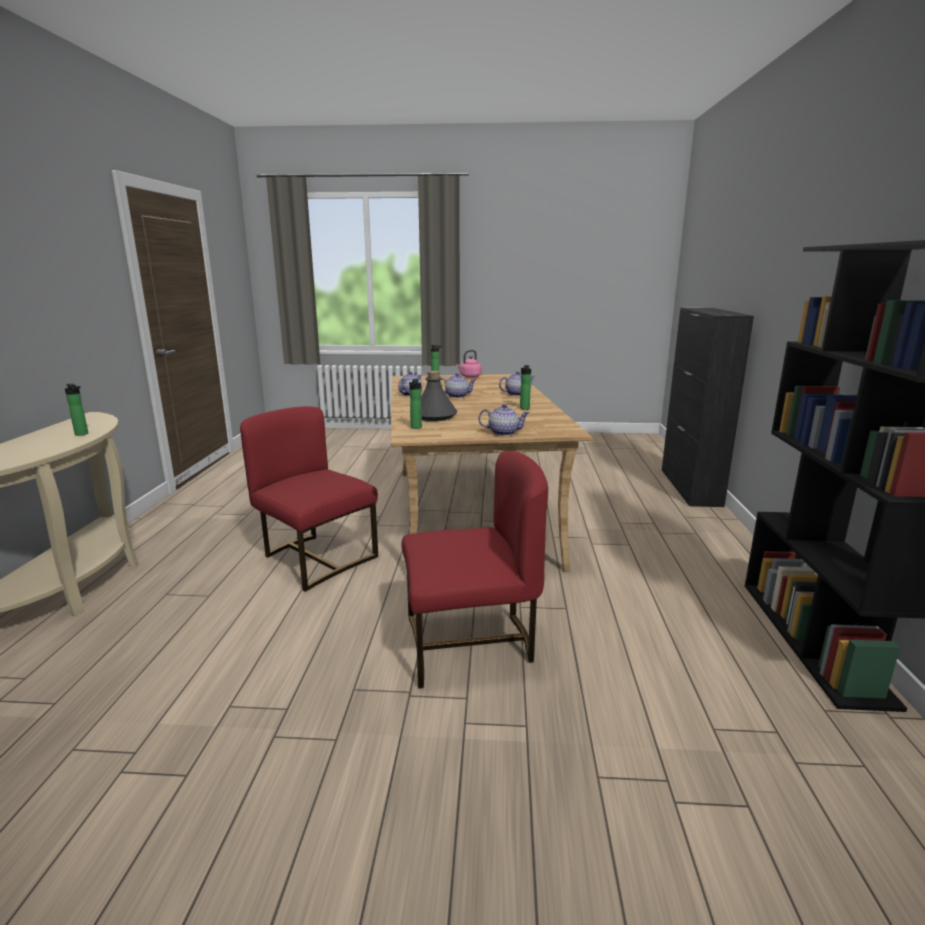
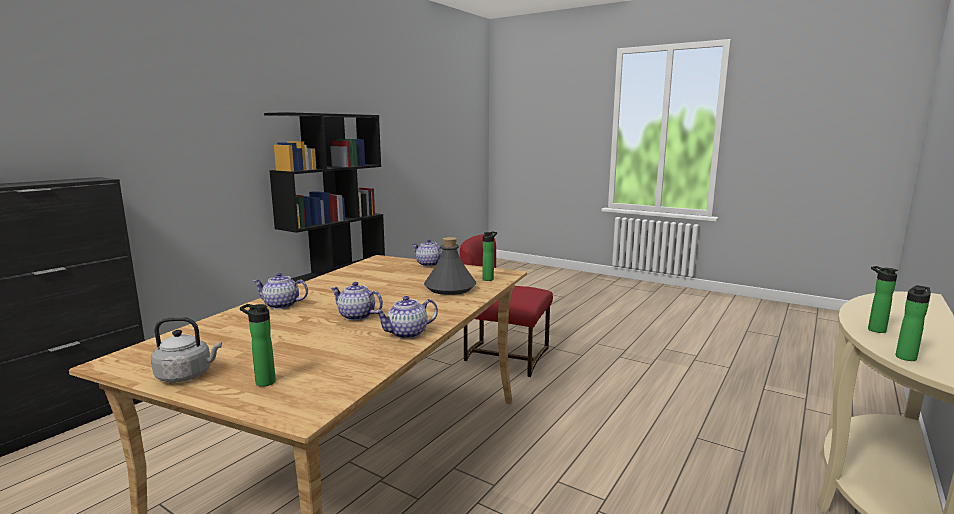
camera: 150 degrees left, 5 degrees down
red chair [240,406,378,592] -> none
pink kettle [456,350,482,378] -> grey kettle [151,317,222,382]
bottle [520,365,531,409] -> bottle moved to [896,285,931,361]

